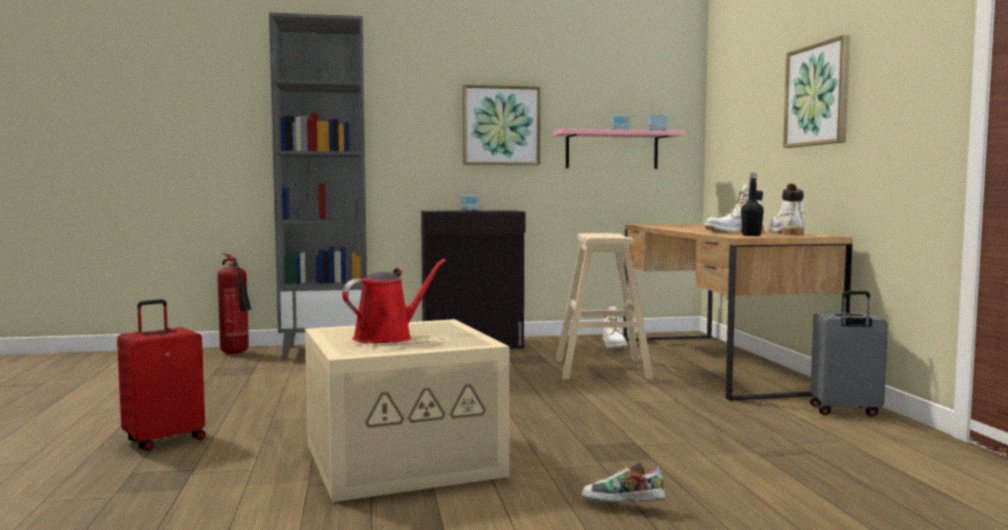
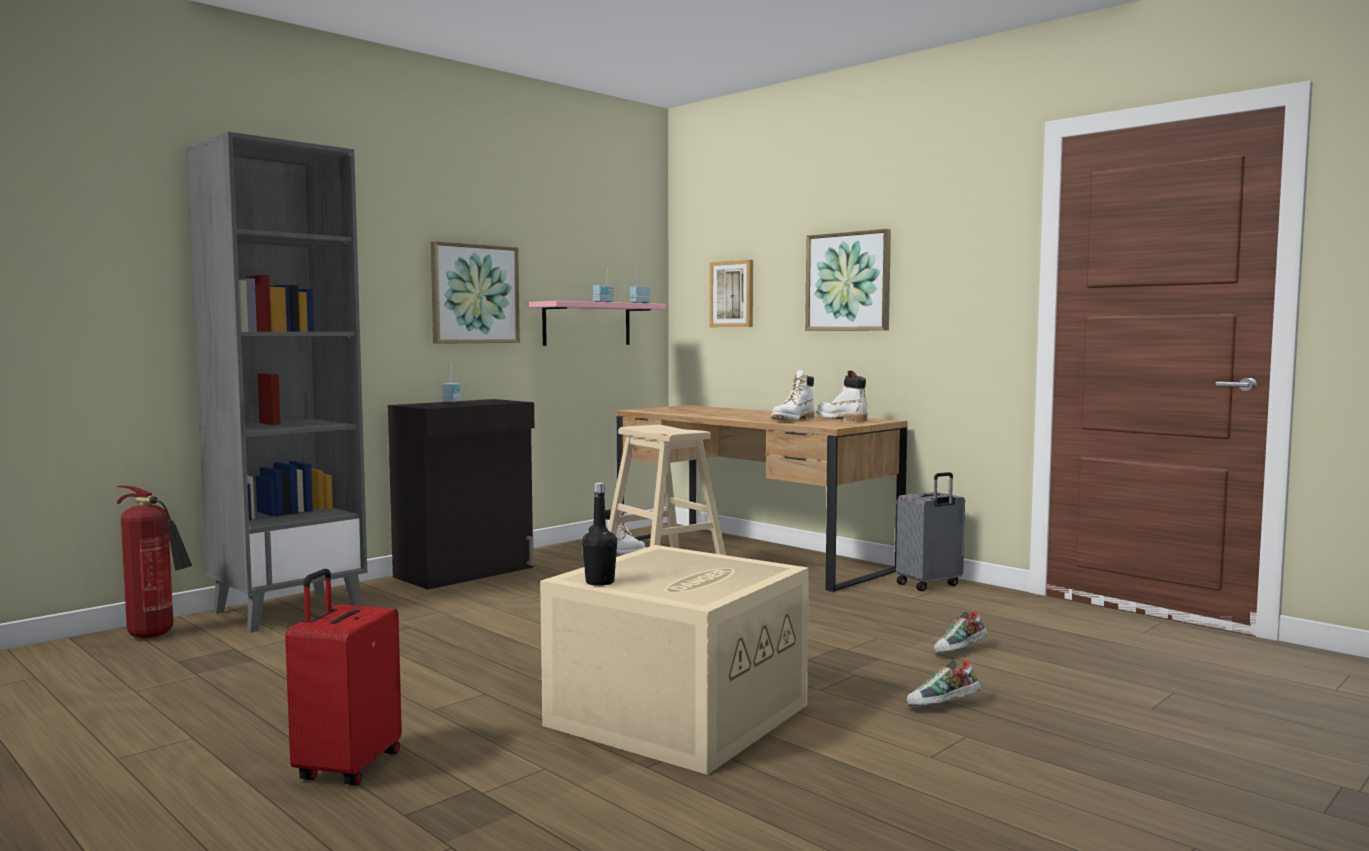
camera: 35 degrees left, 0 degrees up
red watering can [342,259,446,343] -> none
black bottle [741,173,764,236] -> black bottle moved to [582,482,617,586]
none -> picture [710,260,753,327]
none -> shoe [934,610,988,654]

